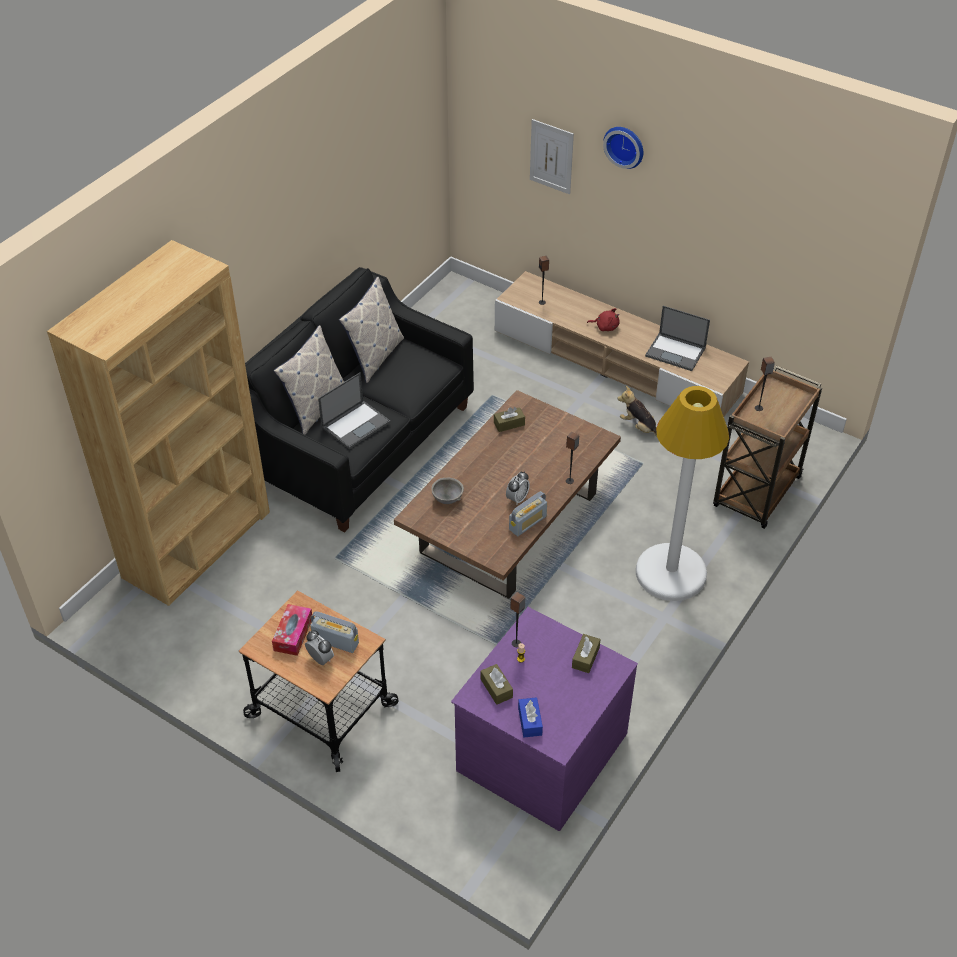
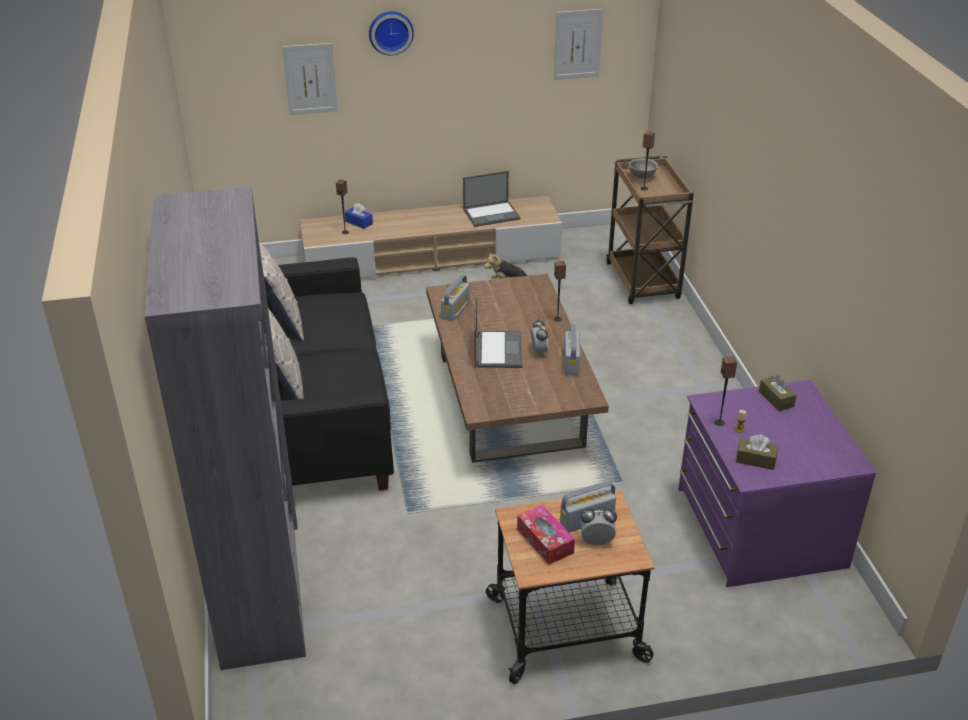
camera: 45 degrees left, 10 degrees down
brown bookcase [47,240,270,606] -> grey bookcase [144,187,306,670]
laptop [318,372,390,449] -> laptop moved to [474,297,522,368]
grey bowl [431,477,464,504] -> grey bowl moved to [627,158,659,179]
brown tissue box [494,407,525,432] -> radio [441,275,470,321]
blue tissue box [518,697,543,737] -> blue tissue box moved to [345,203,373,229]
red plush toy [587,308,620,331] -> none
white floor lamp [636,386,729,601] -> none
none -> picture [554,9,603,80]

